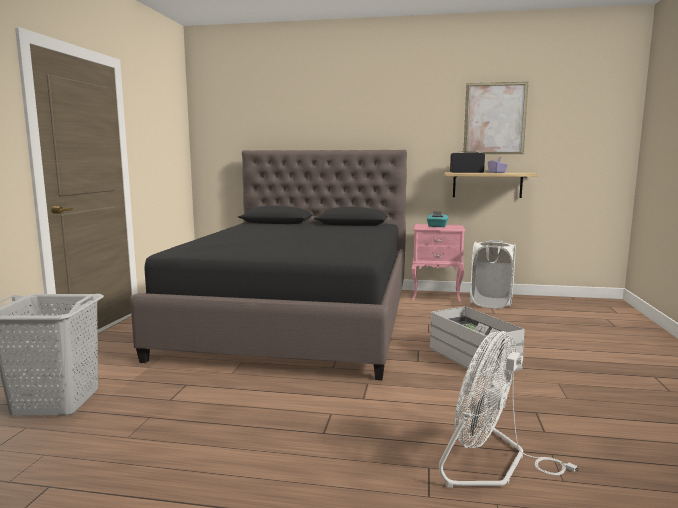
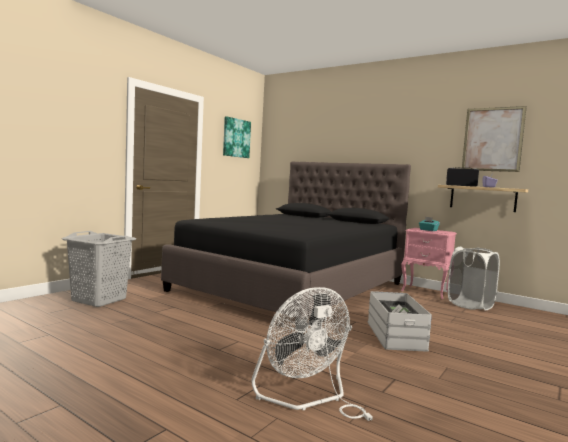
camera: 25 degrees right, 5 degrees down
none -> picture [223,116,251,158]

